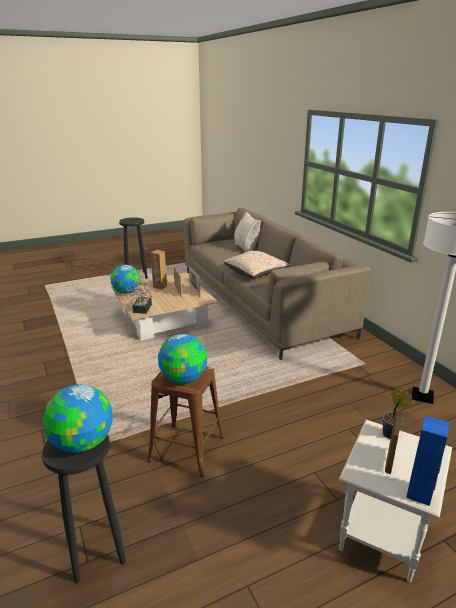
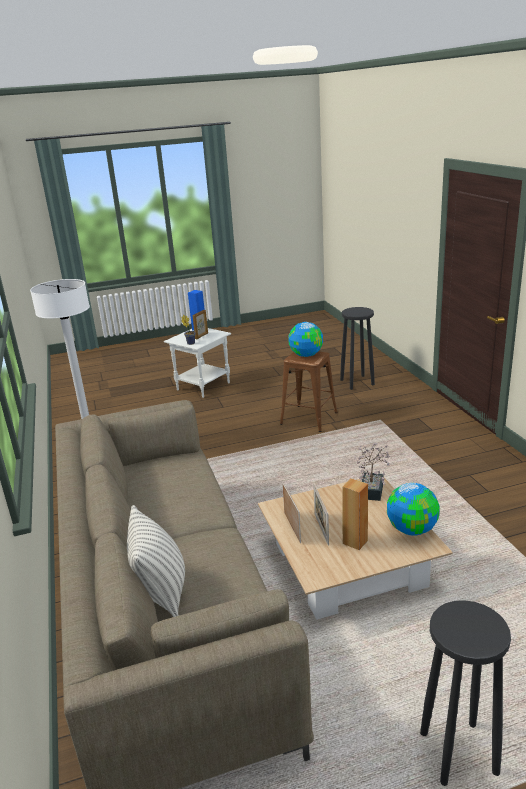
camera: 170 degrees left, 0 degrees up
globe [43,384,113,453] -> none
beige pillow [224,251,291,279] -> none

